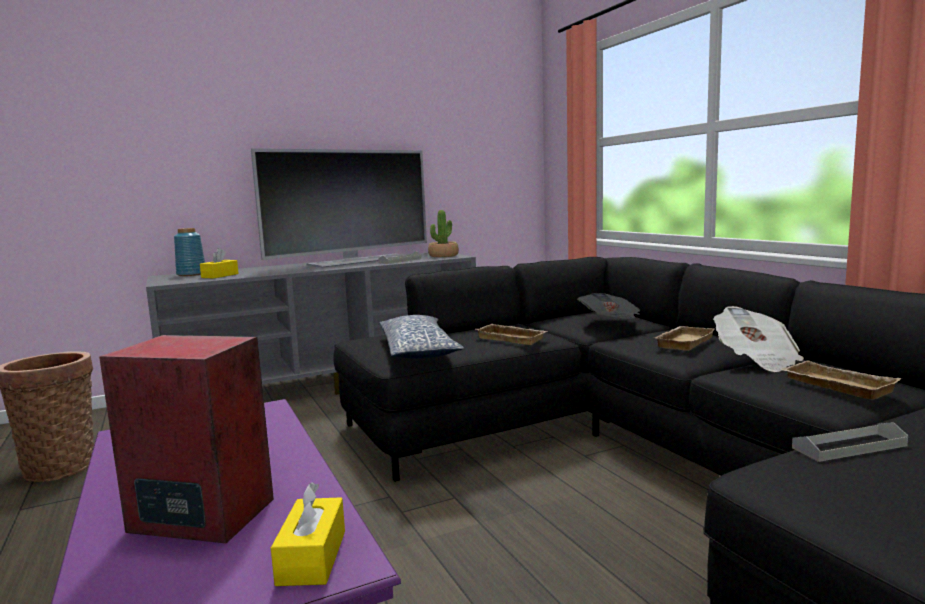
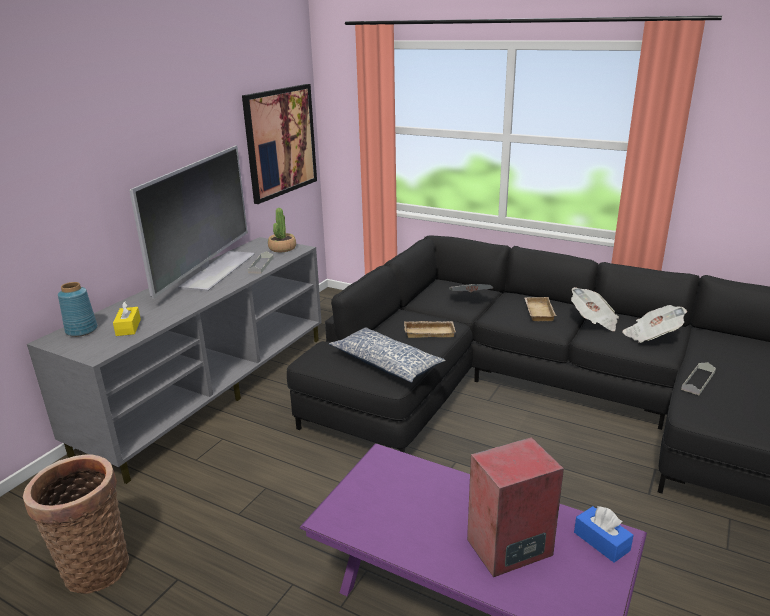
camera: 35 degrees left, 15 degrees up
yellow tissue box [271,482,345,586] -> blue tissue box [574,506,634,563]
beige tray [780,360,902,400] -> newspaper [622,305,687,343]
none -> picture [242,84,317,204]

